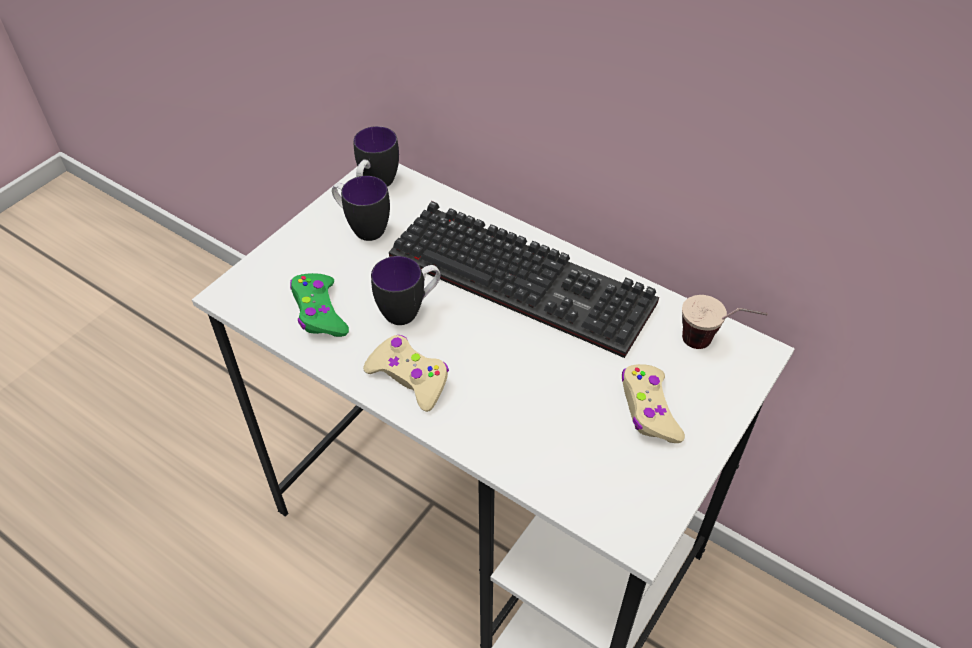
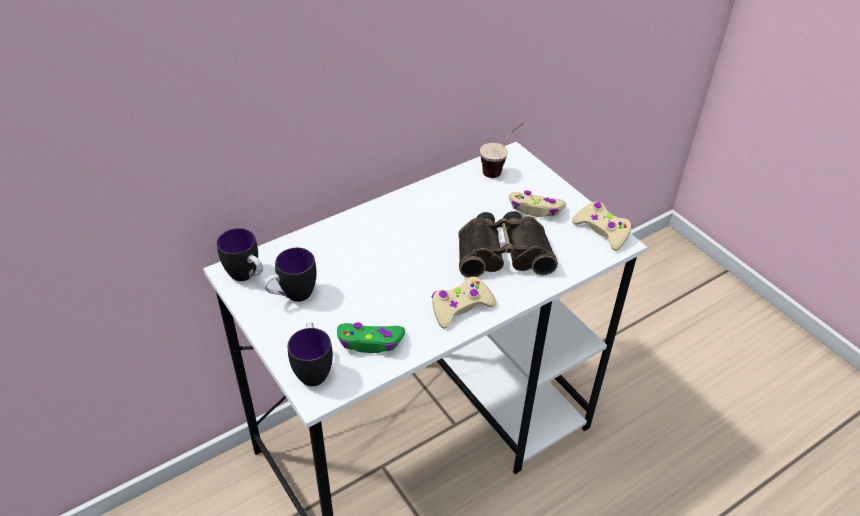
camera: 70 degrees left, 5 degrees down
mug [371,256,441,325] -> mug moved to [288,323,333,386]
keyboard [389,201,659,358] -> none
none -> binoculars [459,211,558,278]
none -> beige game controller [572,202,633,251]

